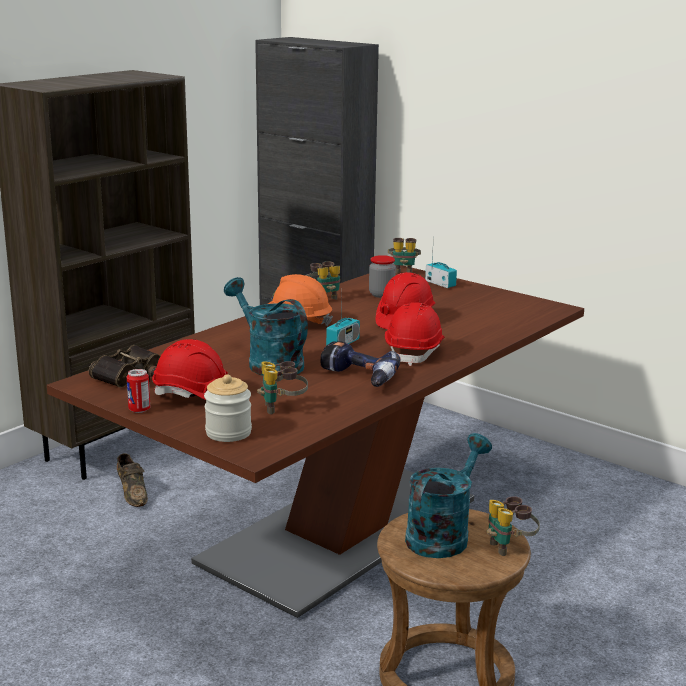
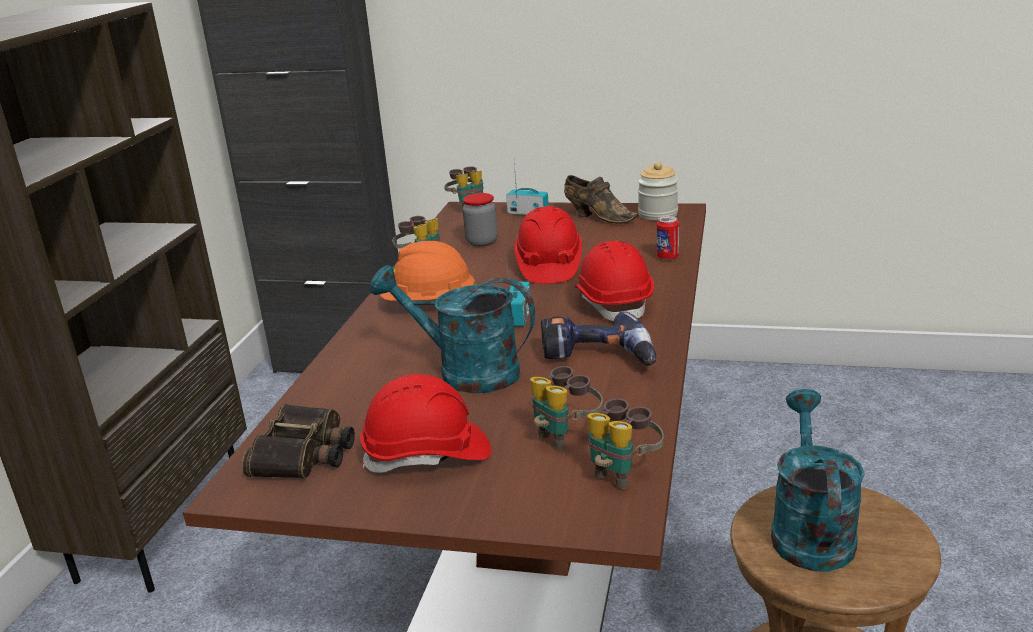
camera: 25 degrees left, 5 degrees up
brown shoe [117,453,148,507] -> brown shoe moved to [564,175,638,224]
can [127,369,150,413] -> can moved to [657,216,679,260]
jar [204,374,252,442] -> jar moved to [638,162,678,220]
binoculars [487,496,540,556] -> binoculars moved to [587,399,664,489]

